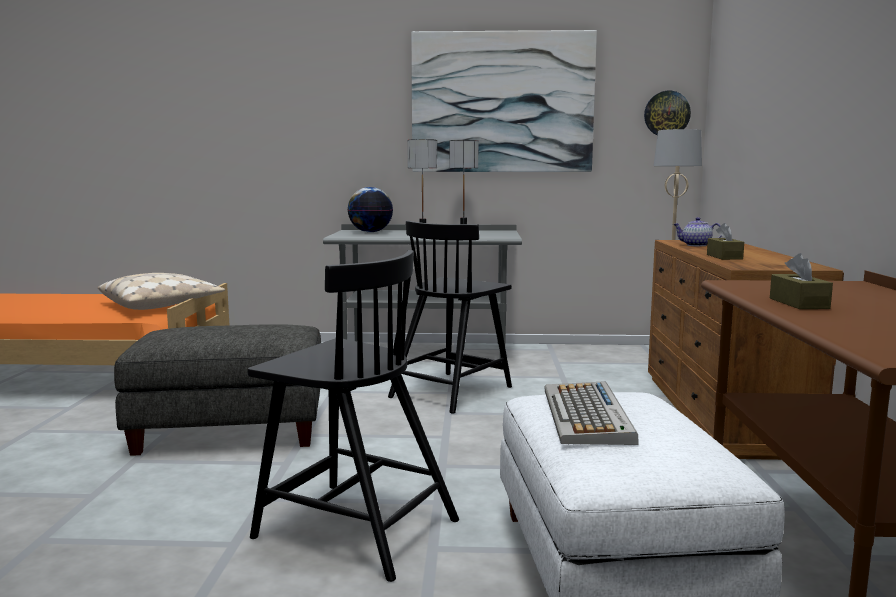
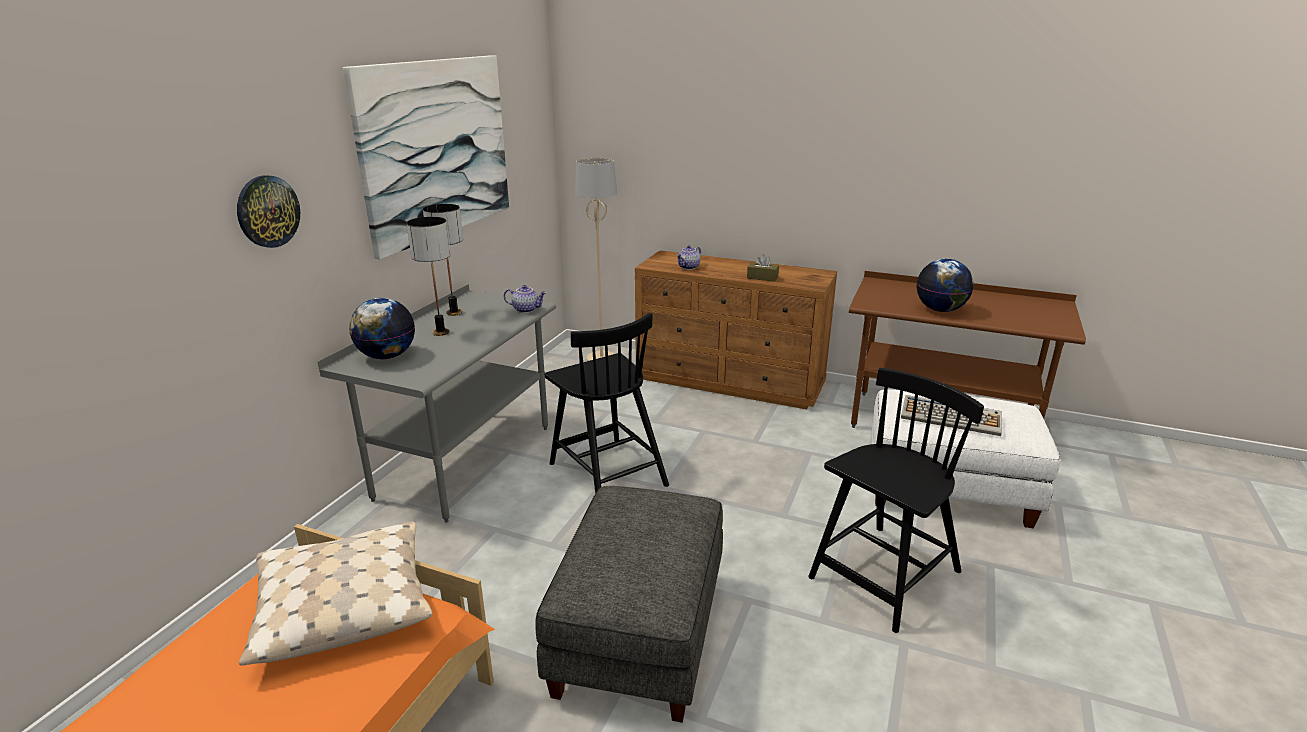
camera: 70 degrees left, 15 degrees up
wall clock [644,91,691,136] -> wall clock moved to [237,175,300,248]
brown tissue box [770,253,833,309] -> globe [917,259,974,312]
none -> teapot [504,285,546,313]

